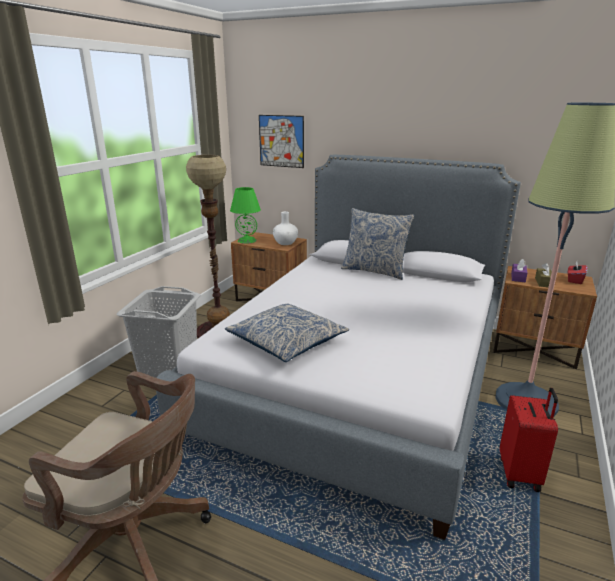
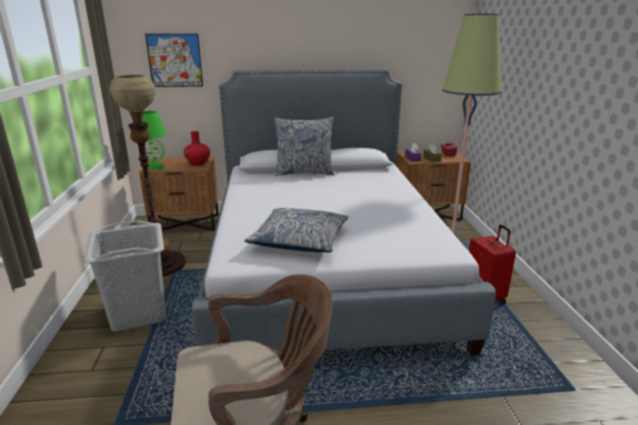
camera: 30 degrees left, 0 degrees up
white vase [273,211,298,245] -> red vase [184,131,210,165]

